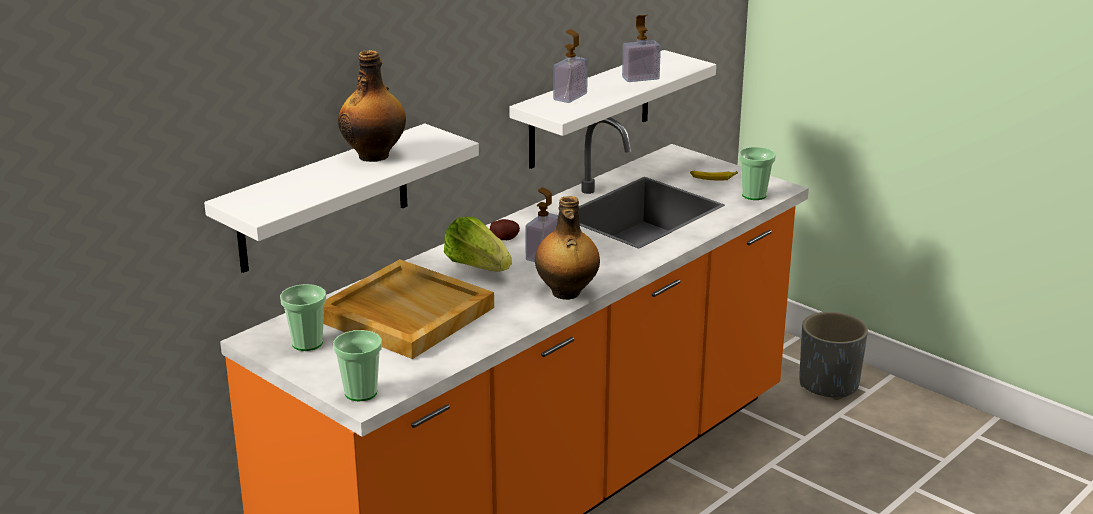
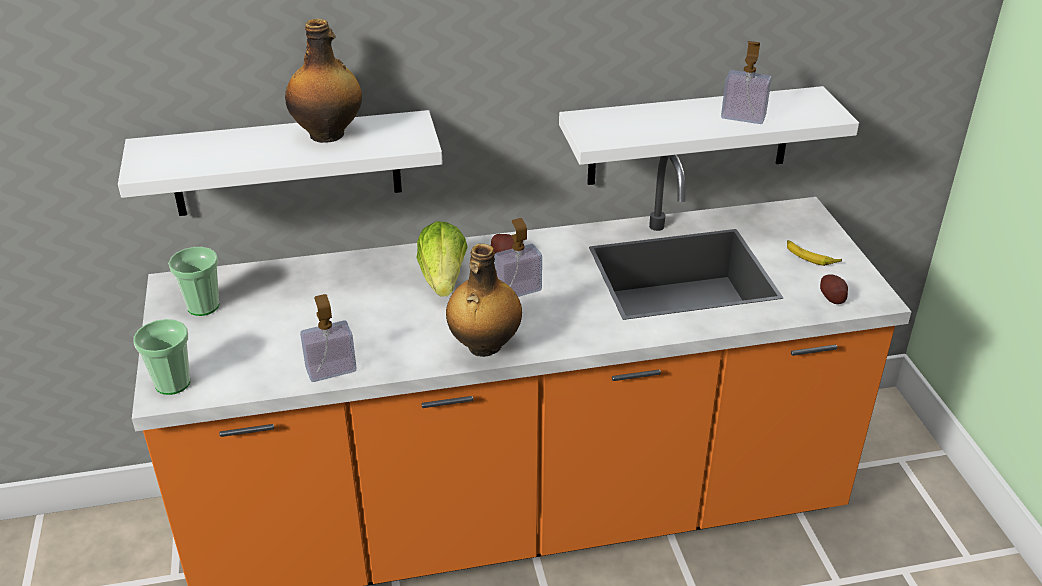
camera: 35 degrees right, 10 degrees up
beige tray [323,259,494,359] -> none
soap dispenser [553,29,588,103] -> soap dispenser moved to [300,294,357,382]
cup [738,147,776,200] -> potato [820,274,848,304]
grey planter [799,312,868,400] -> none

